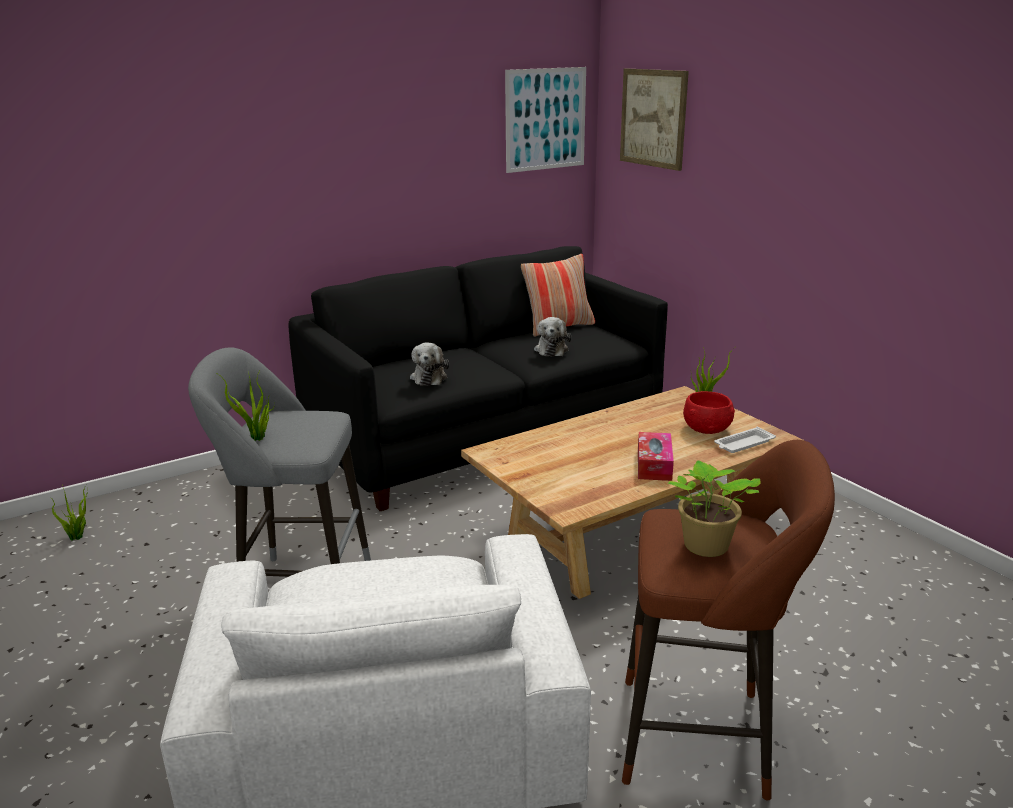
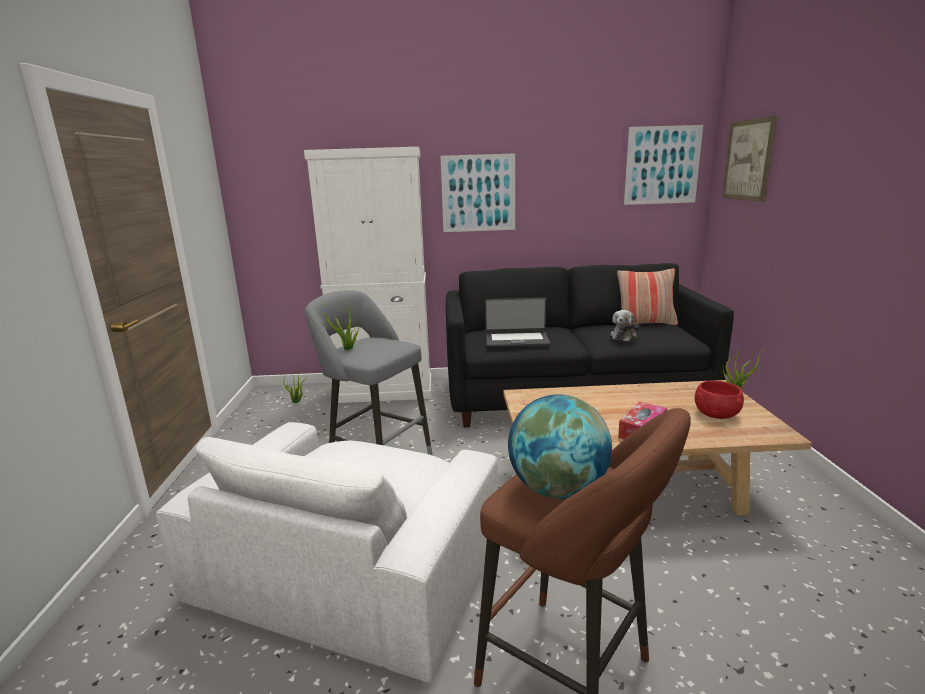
camera: 30 degrees right, 5 degrees down
plush toy [410,343,449,386] -> laptop [485,298,551,347]
potted plant [668,460,761,557] -> globe [508,394,612,499]
white tray [714,427,776,453] -> none
none -> white cabinet [304,147,432,403]
none -> picture [441,153,515,232]

